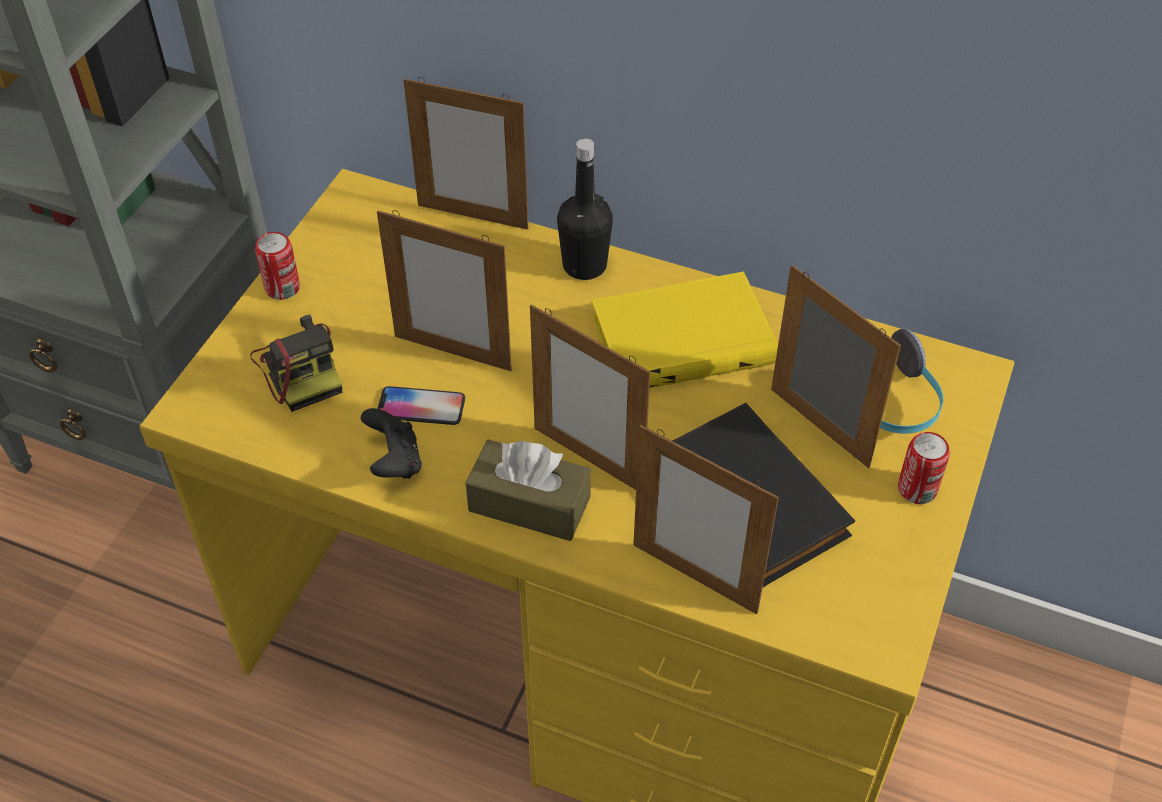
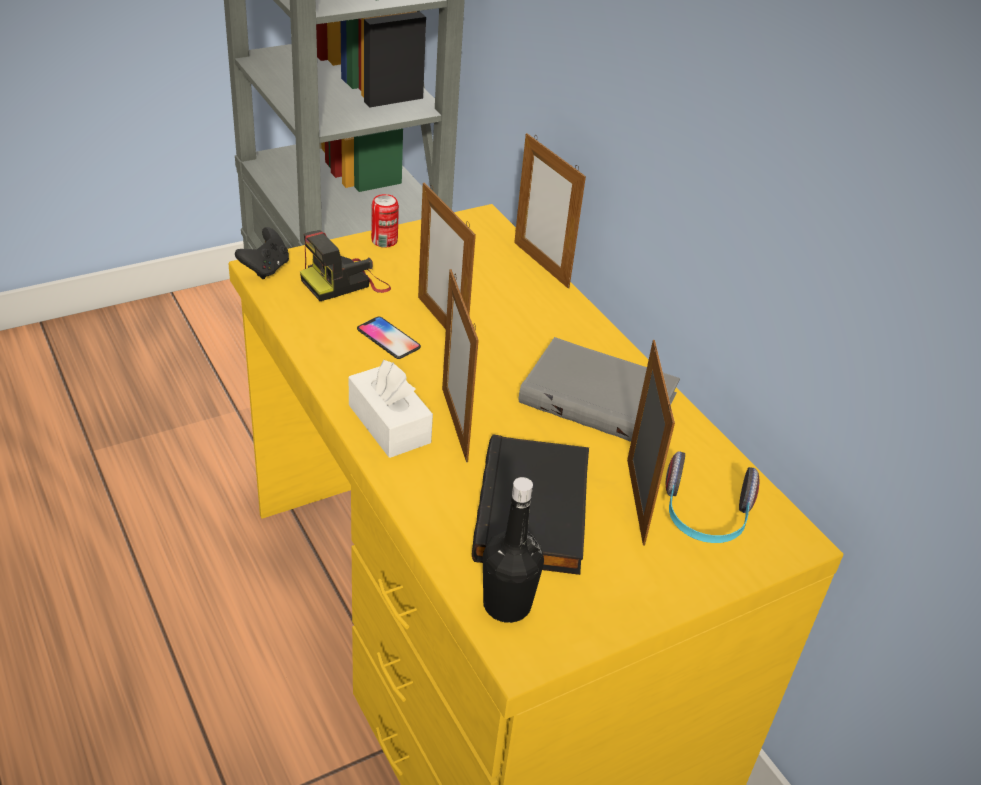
camera: 35 degrees right, 10 degrees down
camera [250,314,342,412] -> camera turned 45 degrees clockwise [300,230,391,301]
black game controller [361,408,422,479] -> black game controller moved to [235,227,289,279]
brown tissue box [465,439,591,541] -> white tissue box [349,360,433,458]
black bottle [557,138,613,280] -> black bottle moved to [483,477,544,623]
yellow book [591,272,778,388] -> grey book [519,337,680,442]
picture frame [633,425,779,614] -> none
can [898,432,950,504] -> none

